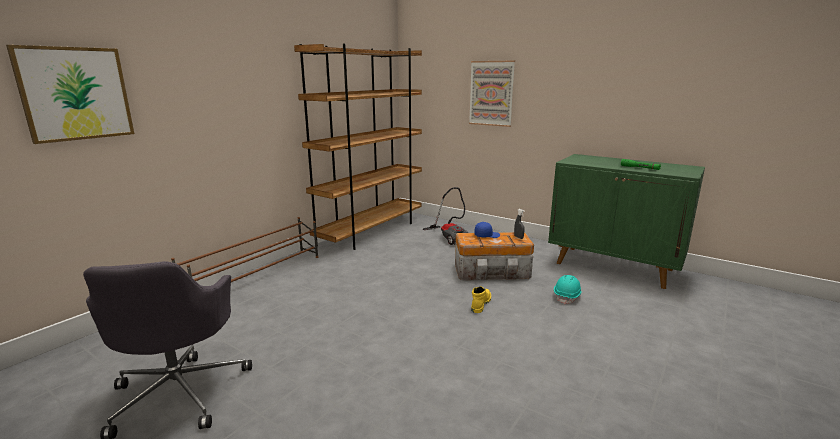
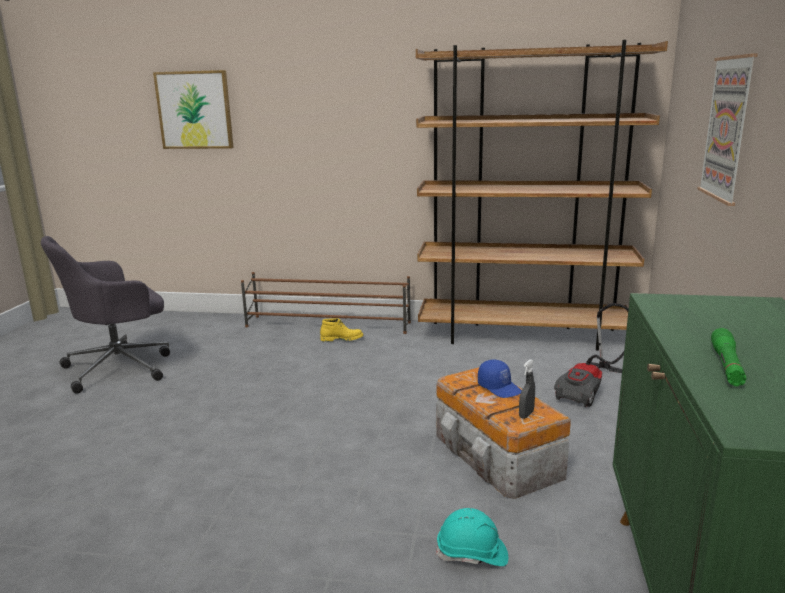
camera: 65 degrees right, 0 degrees up
yellow boot [471,286,491,313] -> yellow boot moved to [320,318,363,342]

